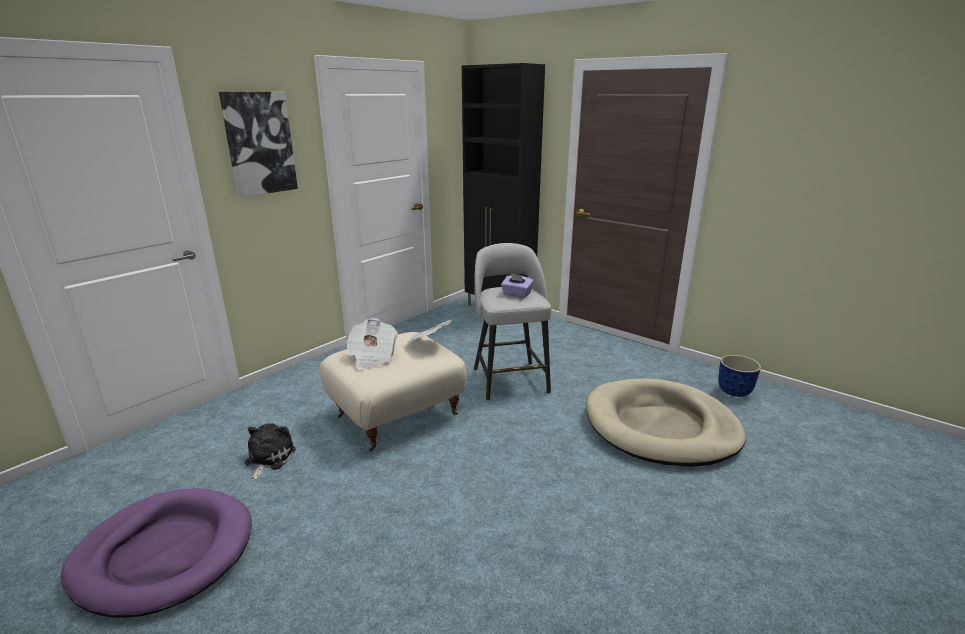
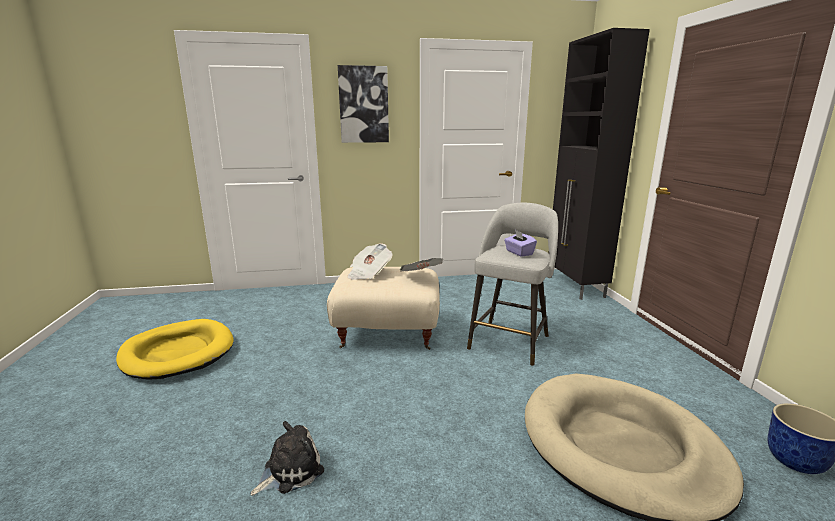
camera: 40 degrees right, 5 degrees down
purple dog bed [61,488,252,618] -> yellow dog bed [116,319,233,380]
plush toy [245,423,296,481] -> plush toy moved to [250,421,324,496]

